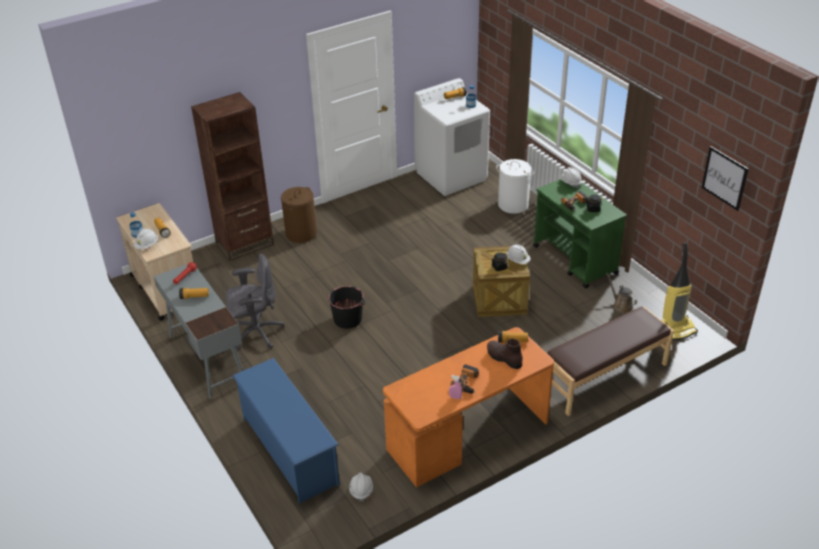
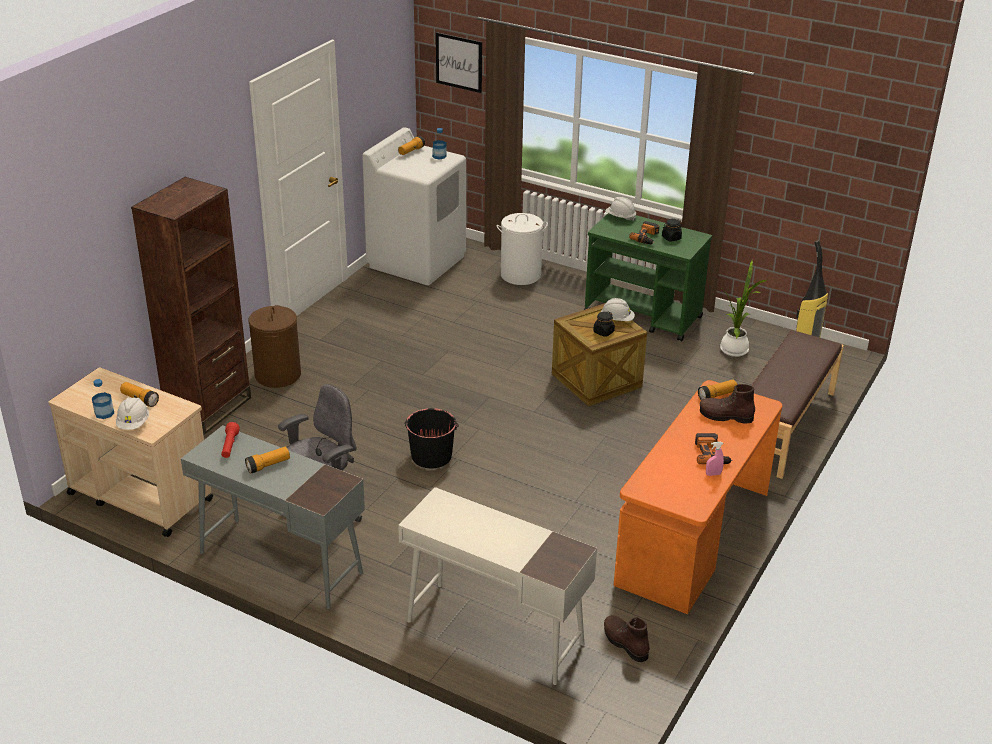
camera: 30 degrees left, 5 degrees down
blue shoe rack [232,358,340,503] -> white desk [398,487,597,685]
white hard hat [349,472,373,502] -> brown boot [604,615,650,662]
brown watering can [606,273,637,314] -> potted plant [720,260,766,357]
picture [702,146,748,211] -> picture moved to [436,32,482,93]

